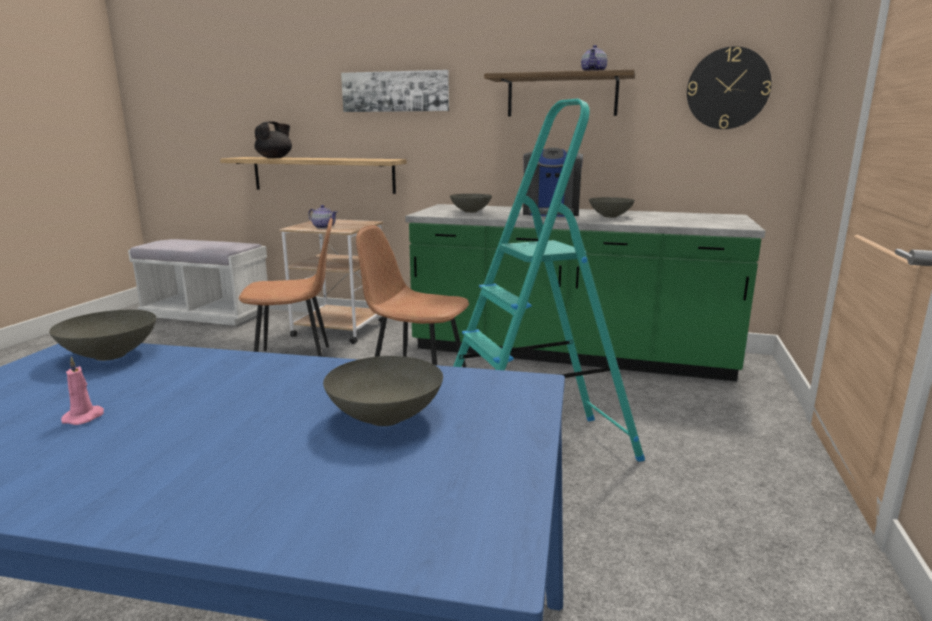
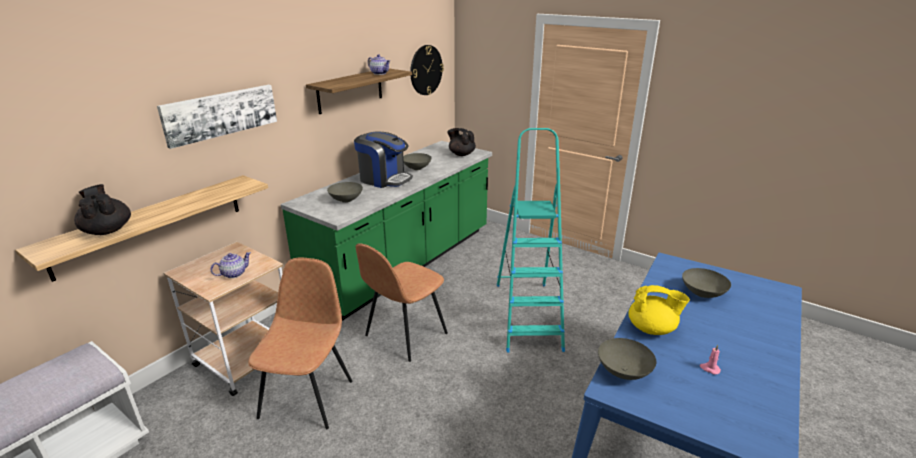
camera: 70 degrees left, 10 degrees up
none -> black teapot [447,128,476,156]
none -> yellow teapot [628,285,690,335]

